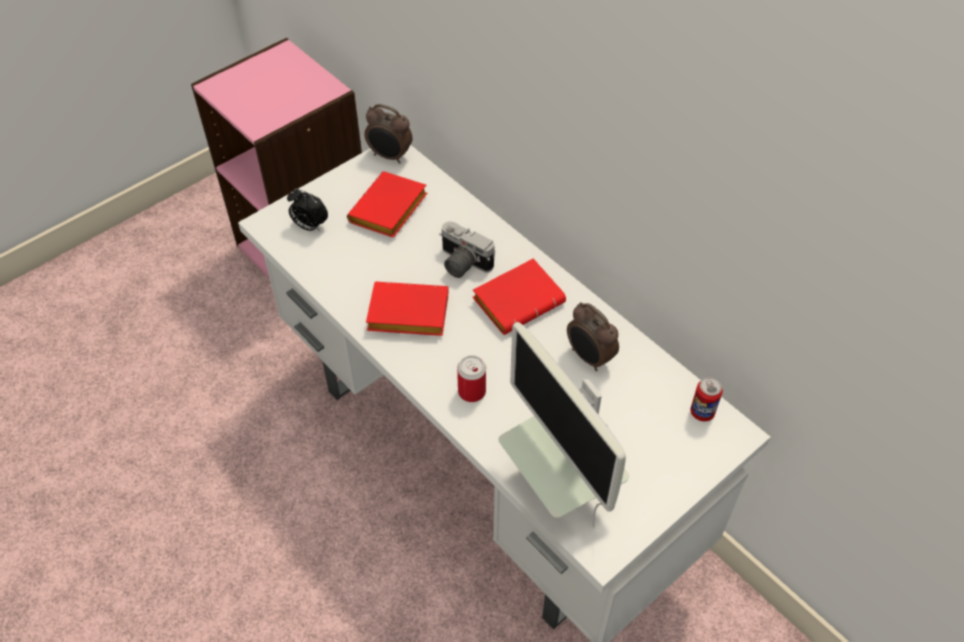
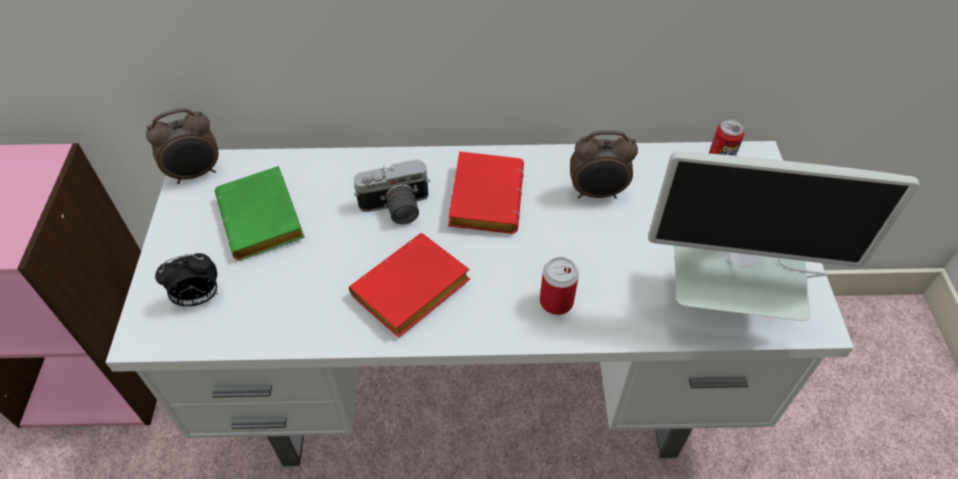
camera: 50 degrees left, 0 degrees up
red book [347,171,427,238] -> green book [215,166,305,260]

